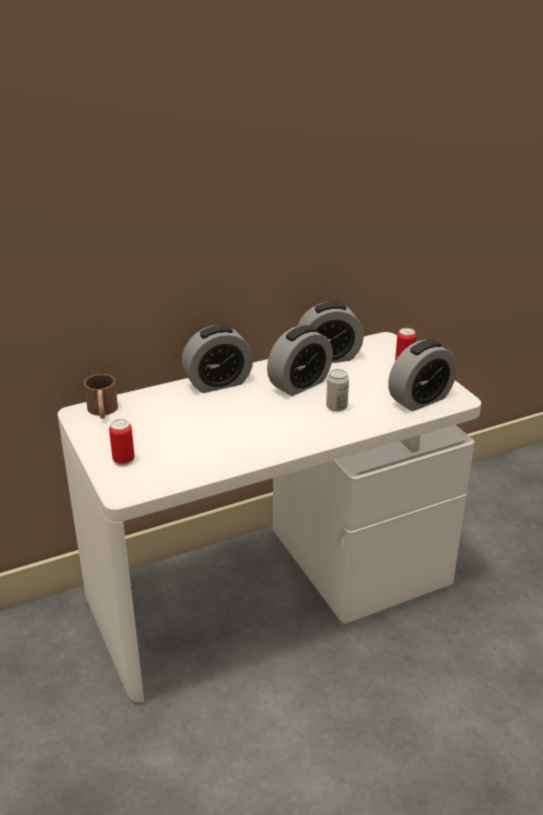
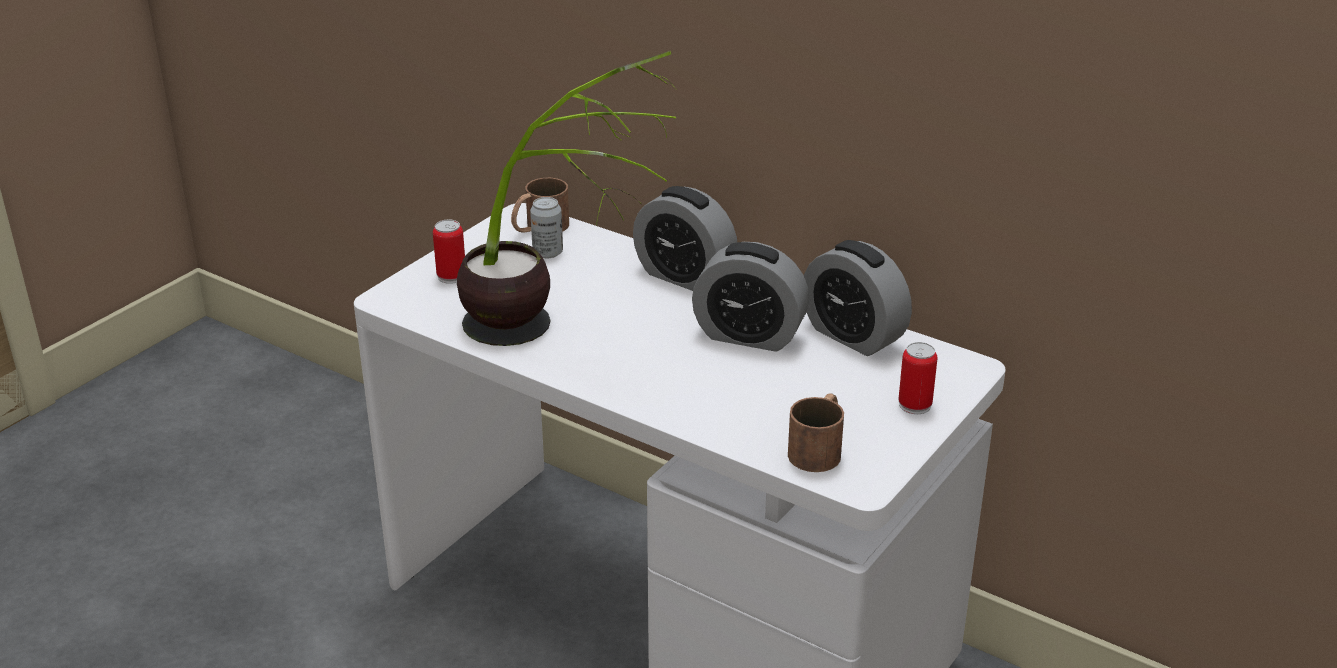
camera: 60 degrees right, 0 degrees up
can [326,369,349,412] -> can moved to [530,197,563,258]
alarm clock [388,340,457,411] -> brown mug [788,393,844,472]
none -> potted plant [457,51,677,346]

